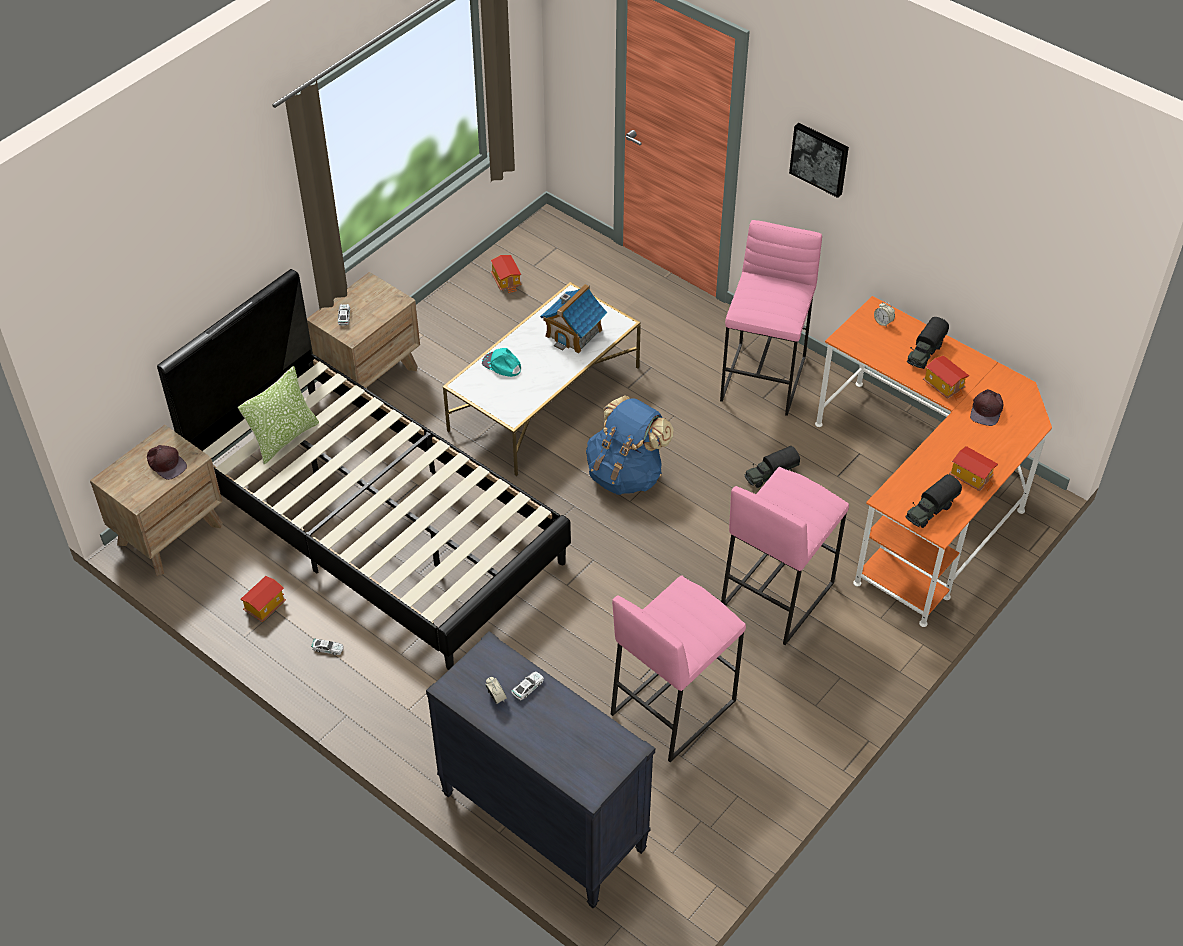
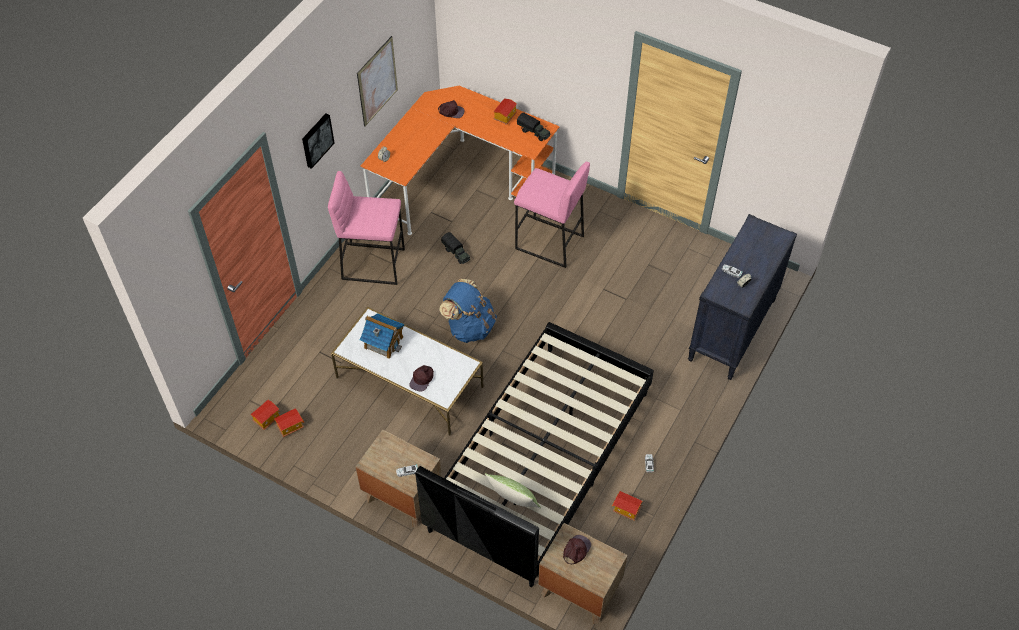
camera: 100 degrees left, 5 degrees up
turquoise cap [482,348,521,377] -> brown cap [409,365,434,392]
pink stool [611,575,746,762] -> none
toy truck [907,317,949,369] -> none
toy house [923,355,969,400] -> toy house moved to [251,400,280,430]
none -> picture [357,36,398,127]

